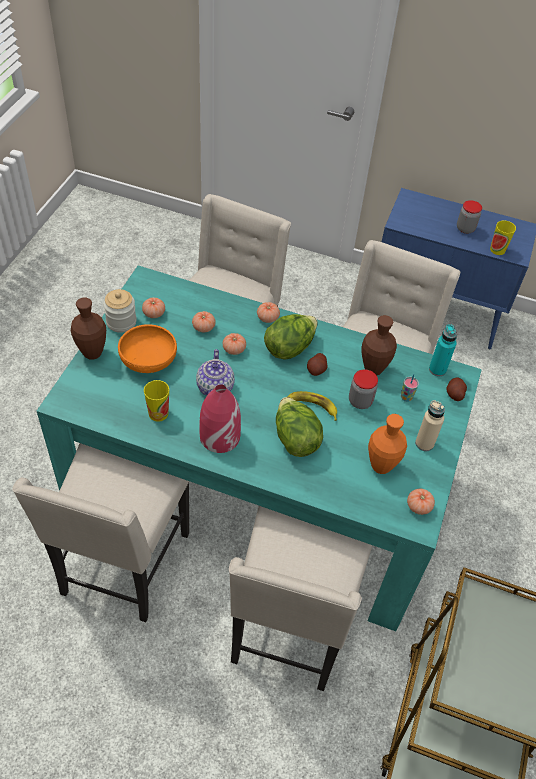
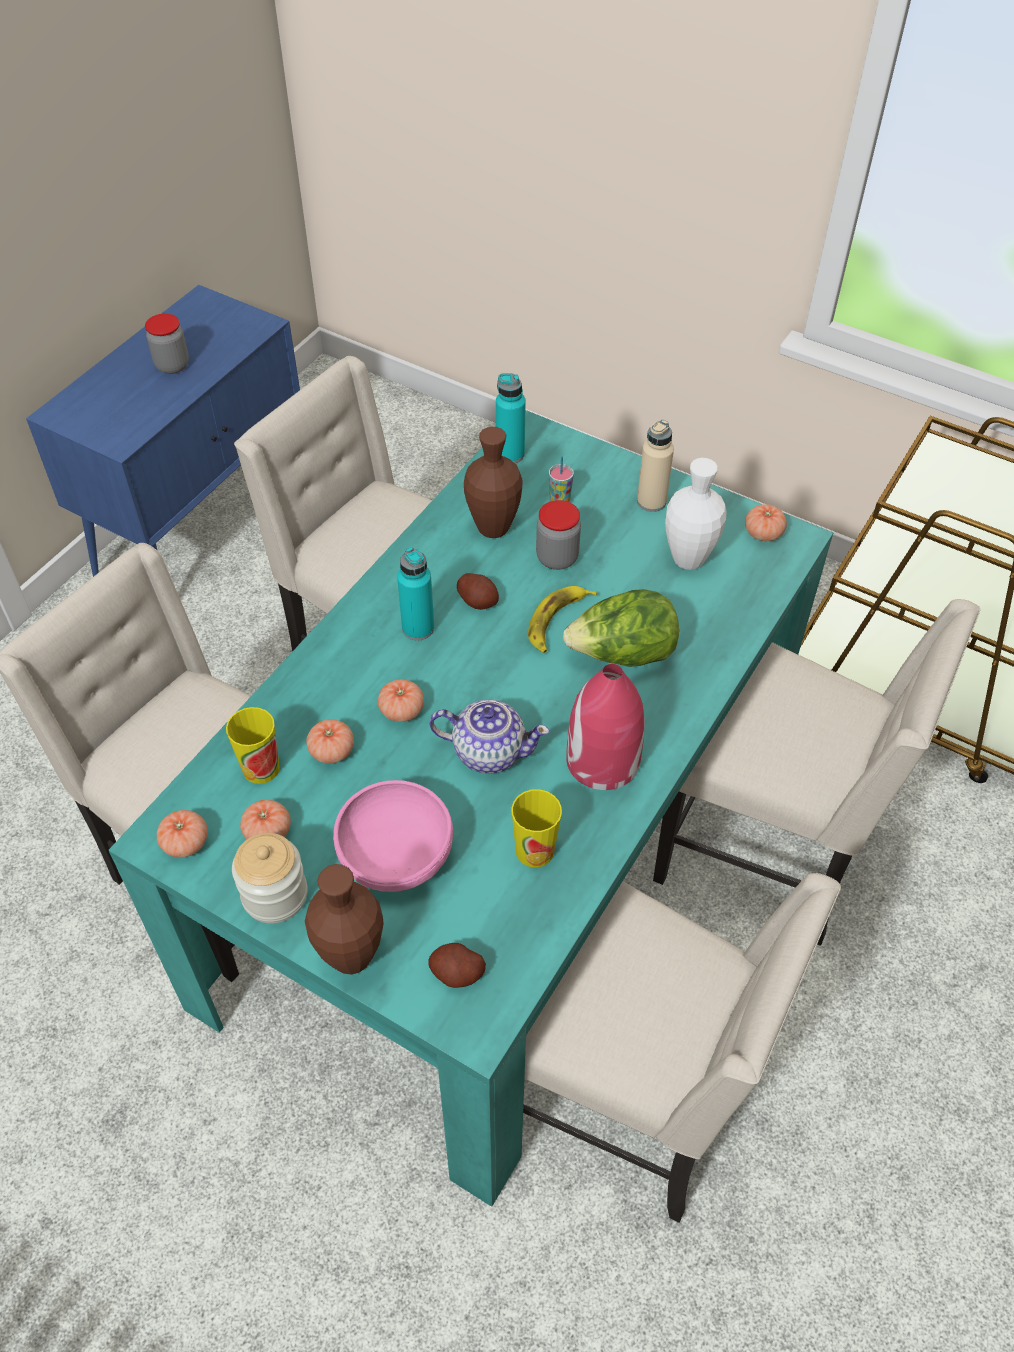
camera: 75 degrees left, 0 degrees up
orange bowl [118,324,177,373] -> pink bowl [333,780,453,892]
tomato [257,302,280,323] -> tomato moved to [157,810,208,858]
lettuce [264,314,318,360] -> turquoise bottle [397,547,434,641]
orange vase [368,414,407,474] -> white vase [665,458,727,570]
potato [447,378,467,401] -> potato moved to [428,943,486,988]
cup [490,220,516,255] -> cup moved to [226,707,280,784]

